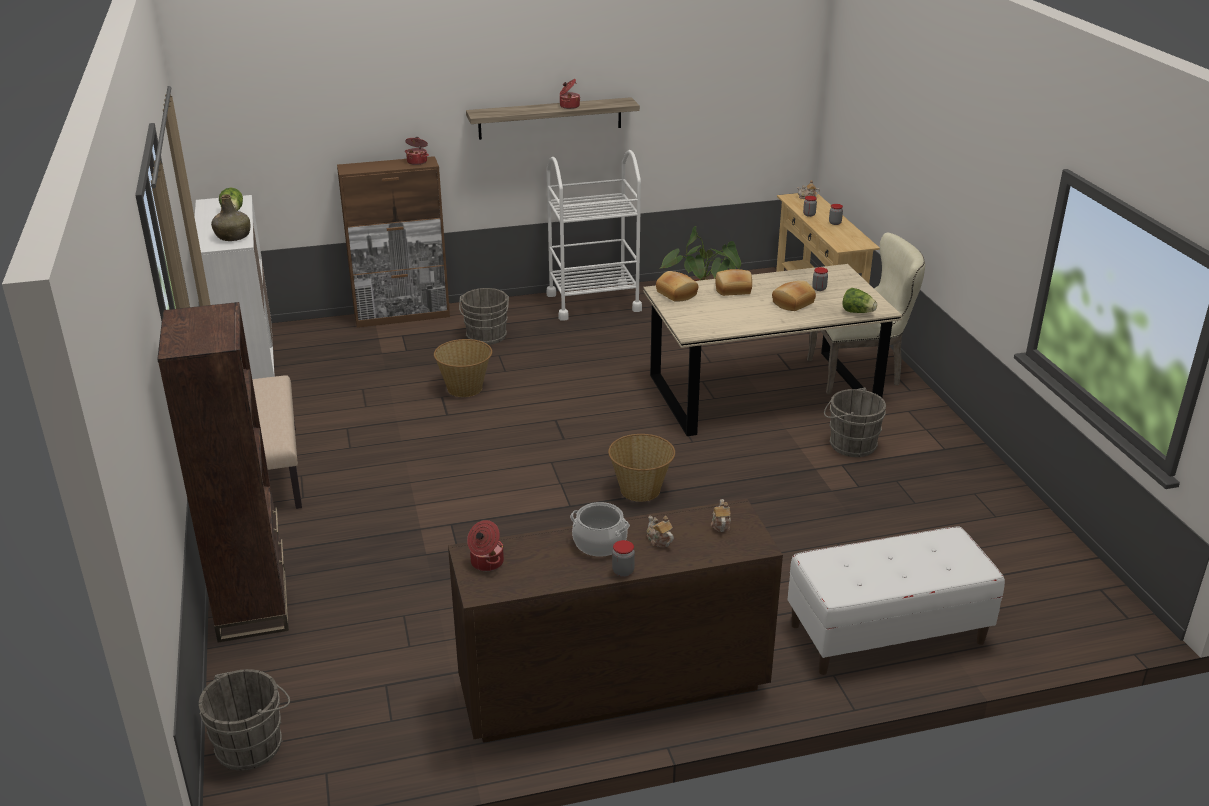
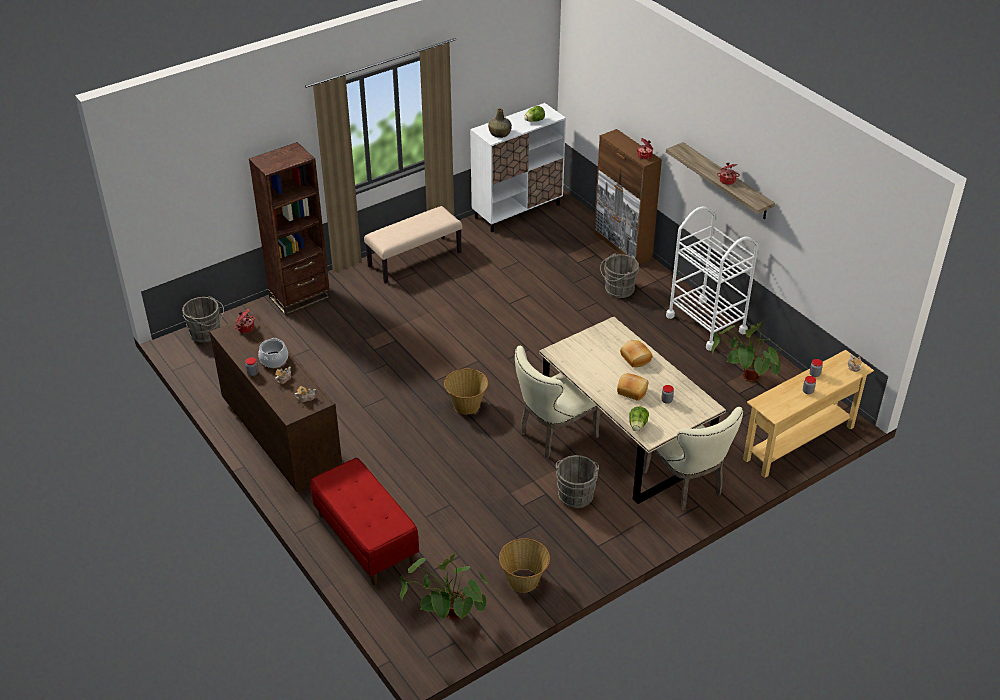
camera: 70 degrees right, 10 degrees up
basket [434,339,492,397] -> basket moved to [499,538,550,593]
bread [656,271,698,302] -> none
white bench [788,526,1005,675] -> red bench [310,458,419,585]
none -> potted plant [400,554,487,620]
none -> beige chair [515,346,601,458]

